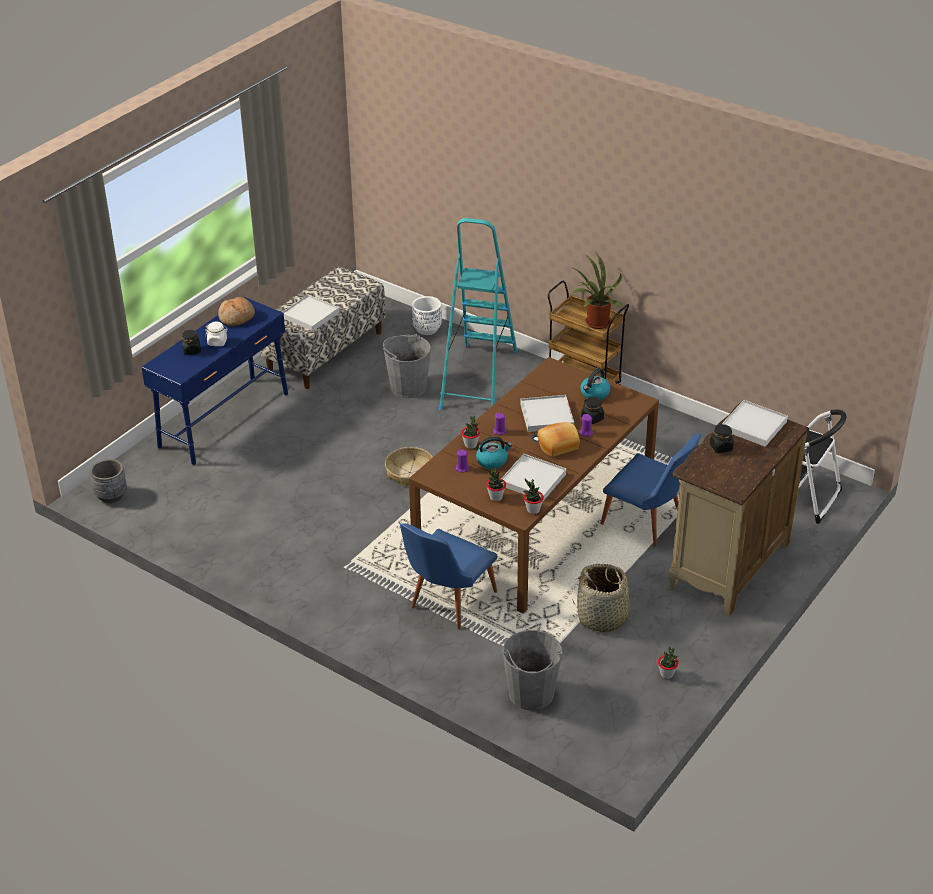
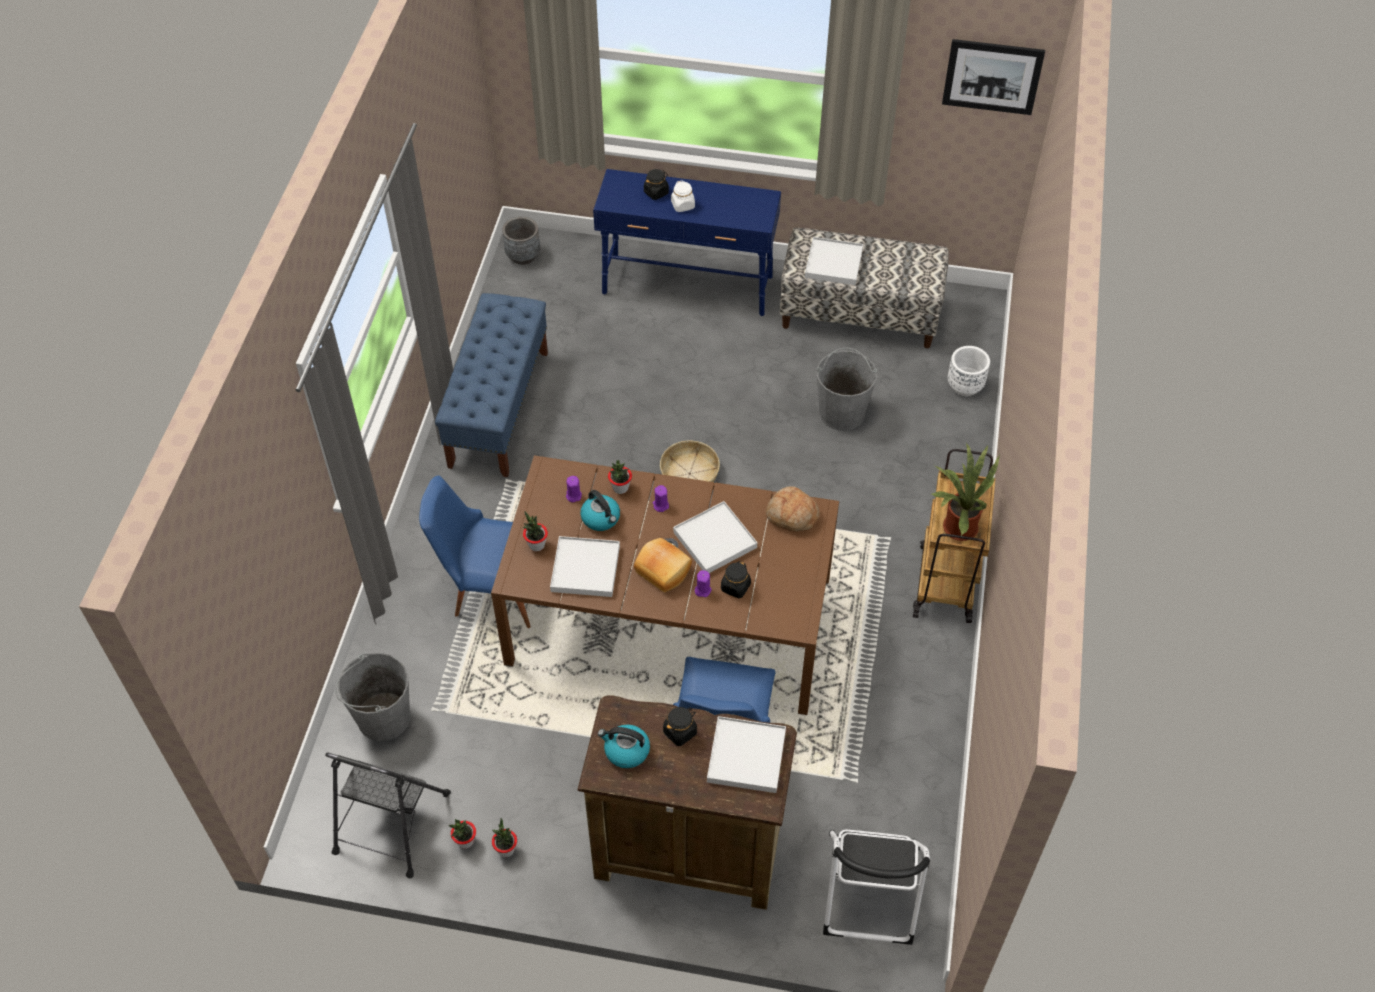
camera: 65 degrees right, 15 degrees up
bread [218,297,255,326] -> bread moved to [766,486,819,532]
turquoise step ladder [439,218,517,410] -> none
potted plant [524,479,544,514] -> potted plant moved to [492,818,517,857]
basket [572,564,639,632] -> none
kettle [580,368,610,400] -> kettle moved to [598,725,650,768]
none -> black step ladder [325,753,451,878]
none -> blue bench [435,293,548,477]
none -> picture [942,39,1045,115]

